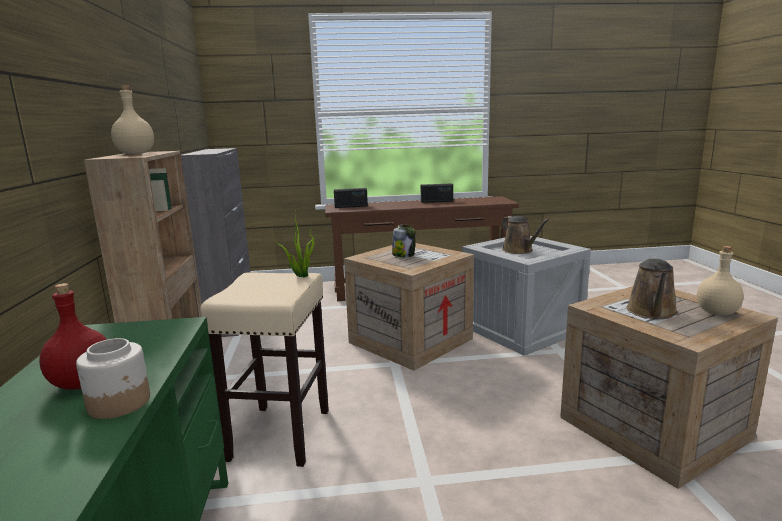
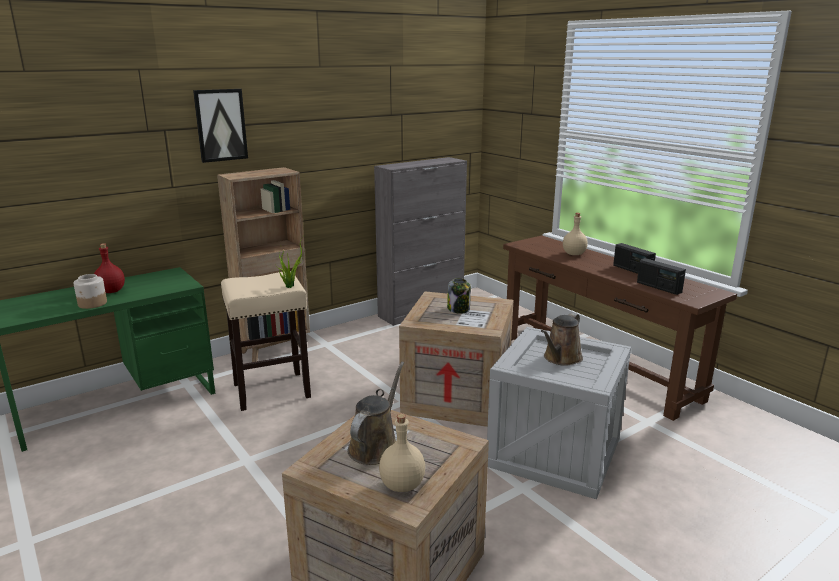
camera: 60 degrees right, 5 degrees up
beige bottle [111,85,154,154] -> beige bottle moved to [563,213,588,255]
radio [334,188,368,208] -> radio moved to [637,258,686,295]
brown watering can [626,257,678,319] -> brown watering can turned 120 degrees clockwise [347,362,404,465]
none -> picture [193,89,248,163]

